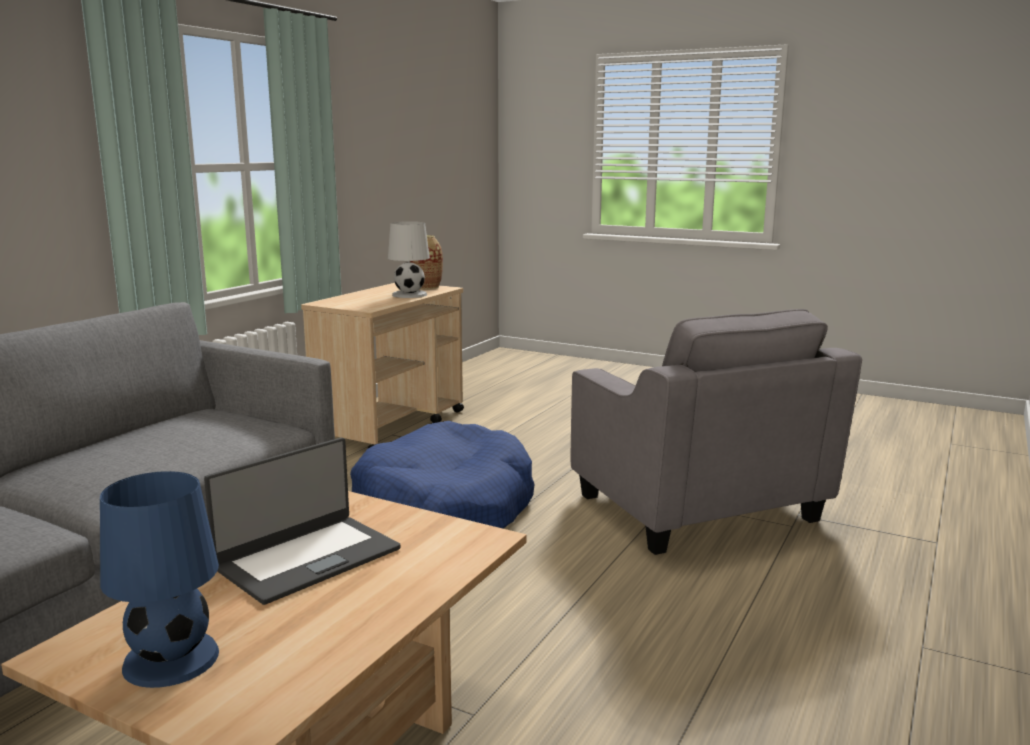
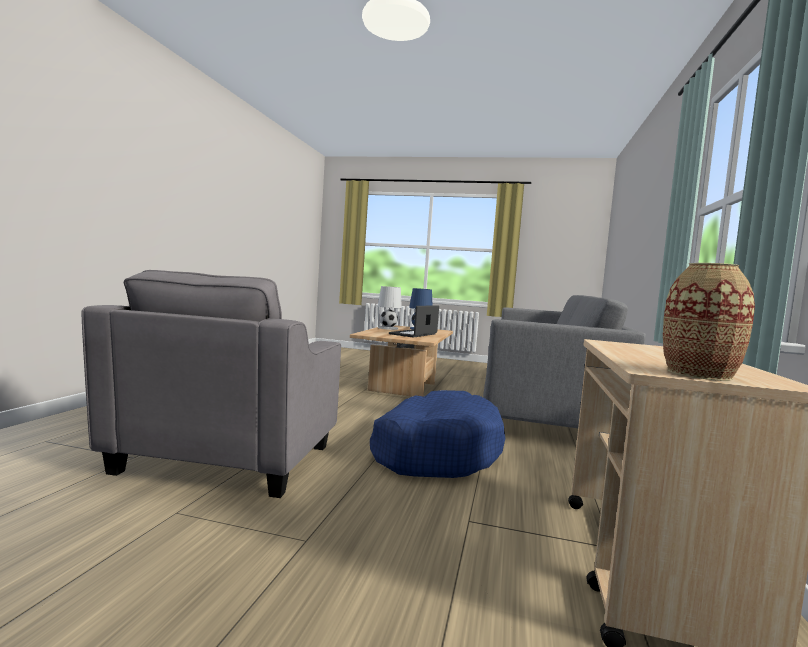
camera: 165 degrees right, 10 degrees down
white table lamp [388,221,430,298] -> white table lamp moved to [378,286,402,330]
grey armchair [571,309,862,555] -> grey armchair turned 135 degrees counterclockwise [81,270,341,498]

